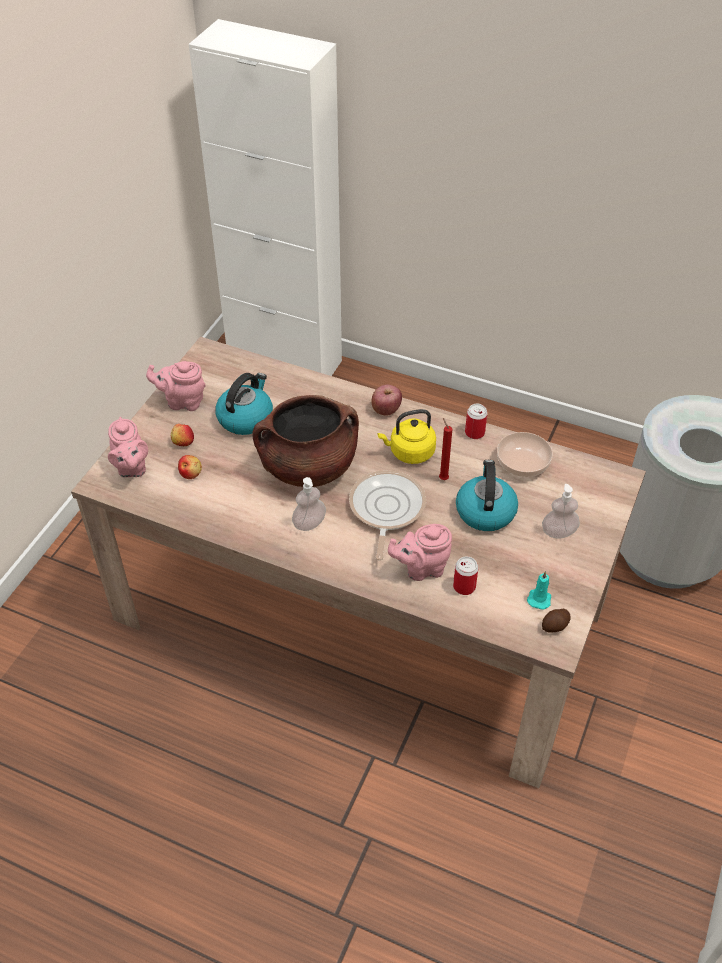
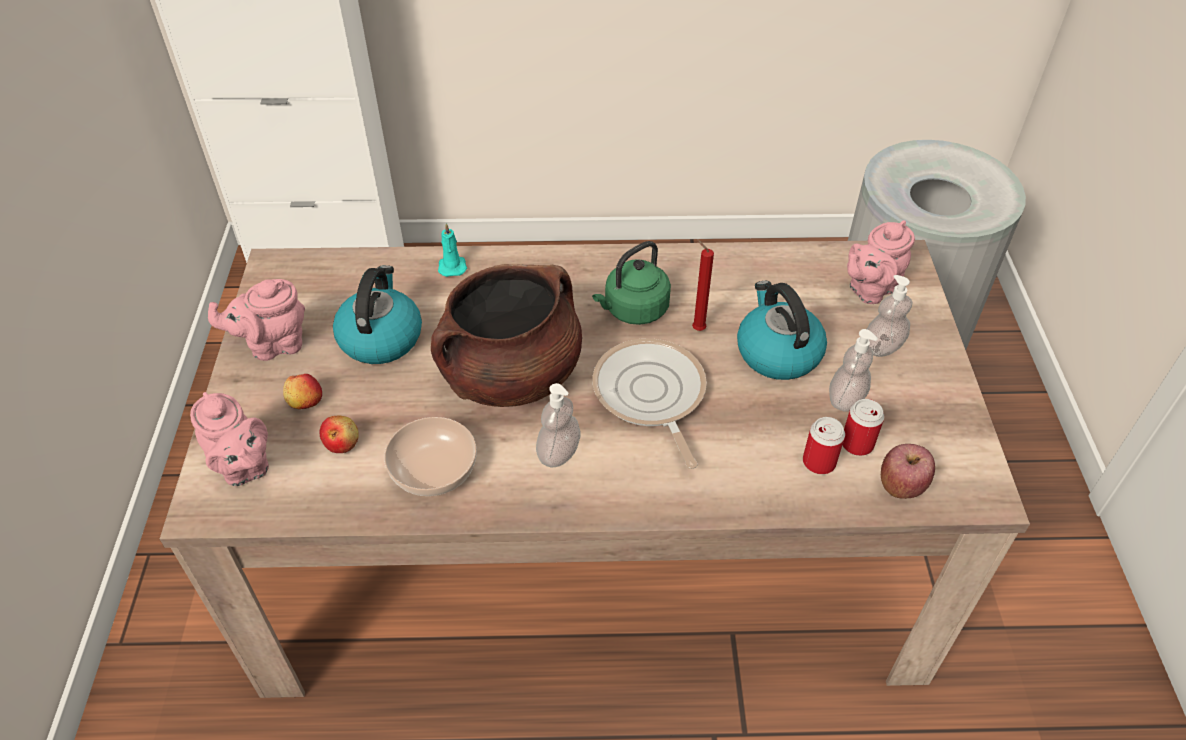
camera: 25 degrees left, 0 degrees up
apple [371,385,402,416] -> apple moved to [881,444,935,499]
yellow kettle [378,409,436,464] -> green kettle [592,241,671,325]
pink teapot [388,524,452,581] -> pink teapot moved to [847,220,915,304]
can [465,404,488,439] -> can moved to [842,399,884,456]
bowl [497,432,553,477] -> bowl moved to [384,417,476,496]
turquoise candle [527,571,551,610] -> turquoise candle moved to [438,223,467,277]
potato [542,608,571,633] -> none
none -> soap dispenser [829,329,878,411]

